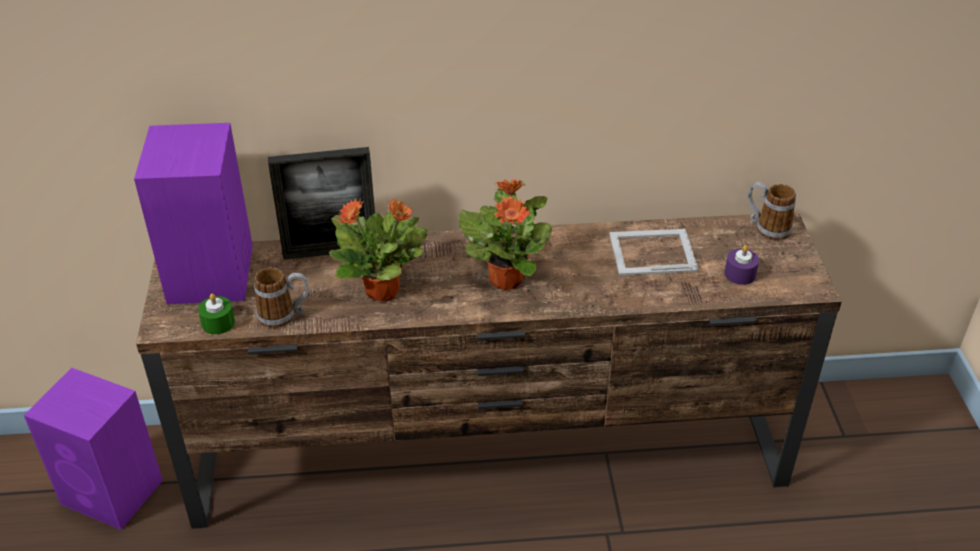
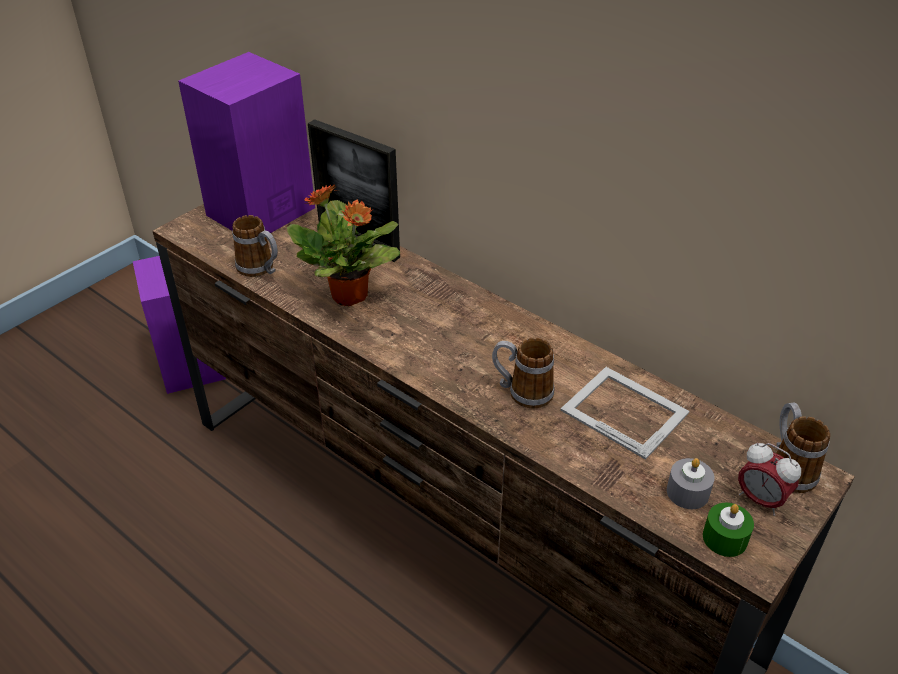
camera: 45 degrees right, 0 degrees up
green candle [198,294,235,334] -> green candle moved to [703,503,754,557]
potted plant [459,179,552,290] -> none
purple candle [724,245,759,285] -> grey candle [667,458,715,509]
none -> mug [492,338,554,408]
none -> alarm clock [738,442,801,516]

